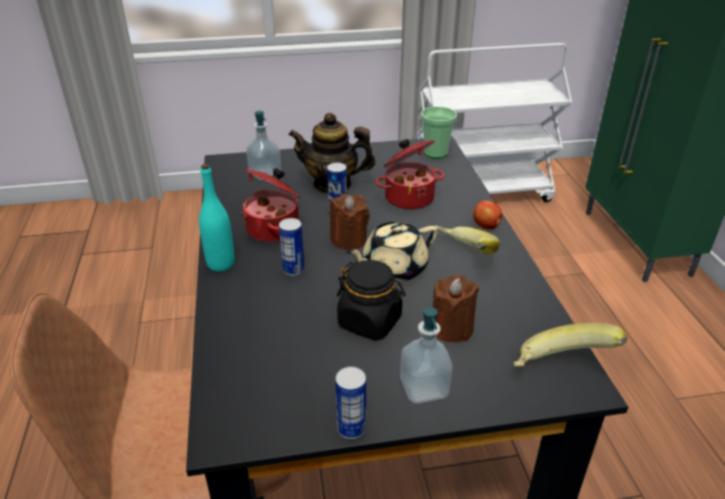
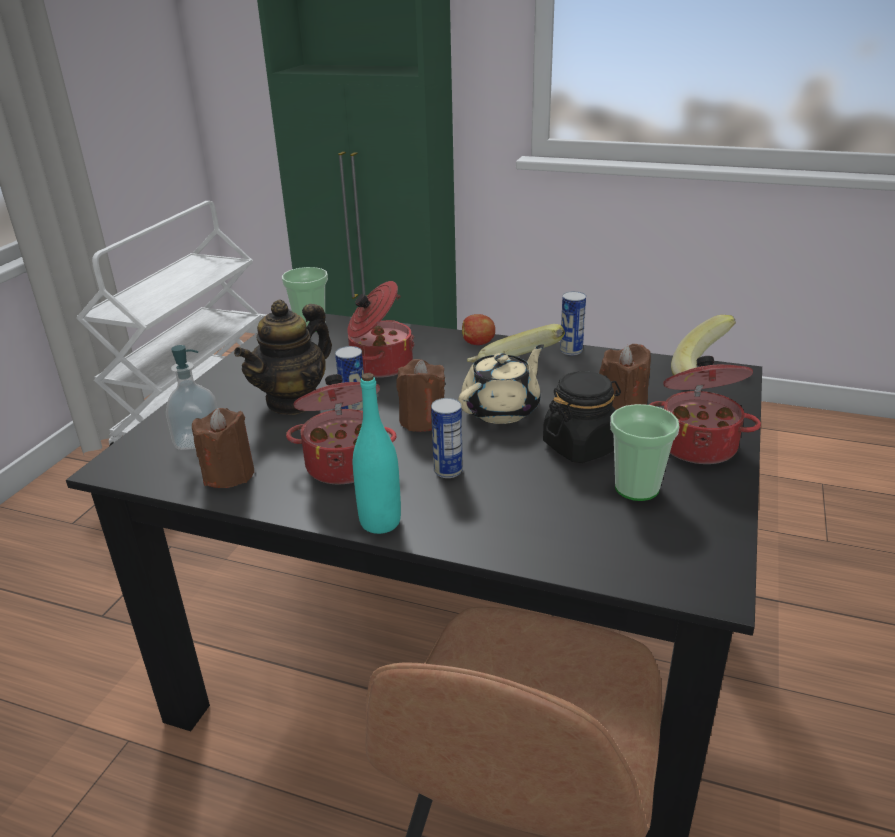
camera: 60 degrees left, 5 degrees down
can [336,366,366,440] -> can moved to [560,291,586,355]
beige teapot [346,222,438,282] -> beige teapot turned 135 degrees counterclockwise [458,344,544,424]
soap dispenser [400,307,452,404] -> cooking pot [649,356,761,464]
none -> brown candle [192,408,254,488]
none -> cup [610,404,679,501]

